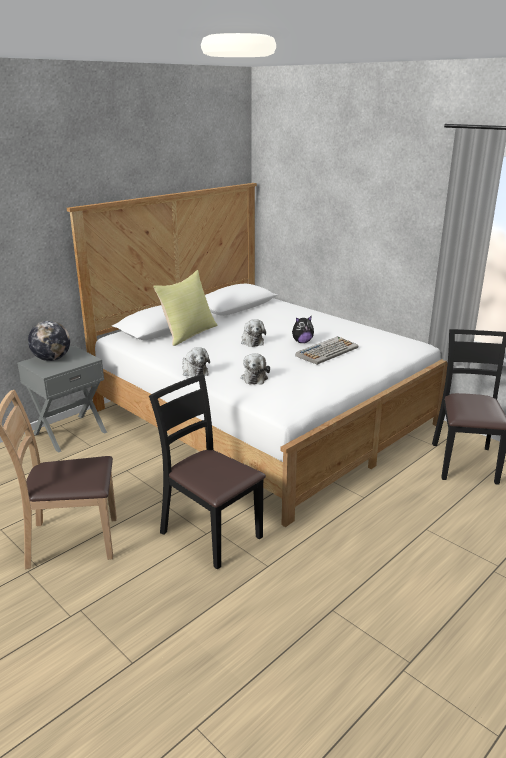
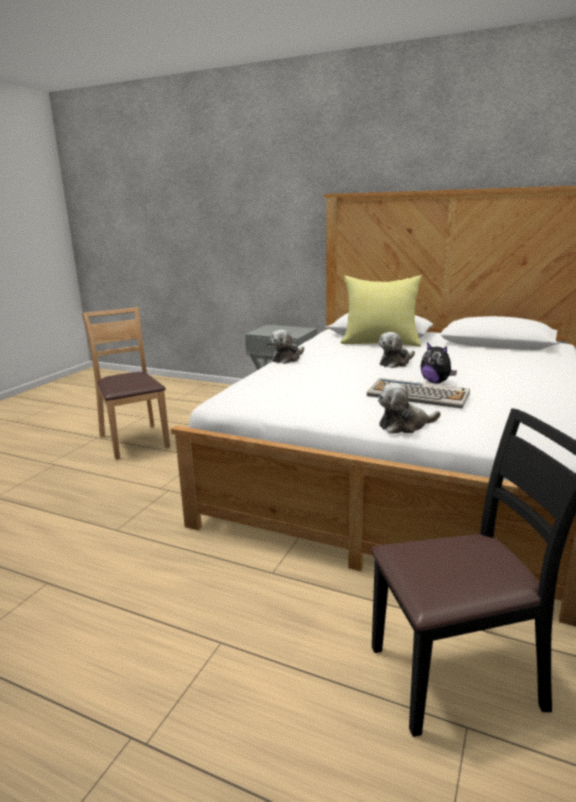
camera: 70 degrees right, 5 degrees down
globe [28,321,70,361] -> none
black chair [149,374,266,570] -> none
plush toy [241,353,270,385] -> plush toy moved to [378,383,441,434]

